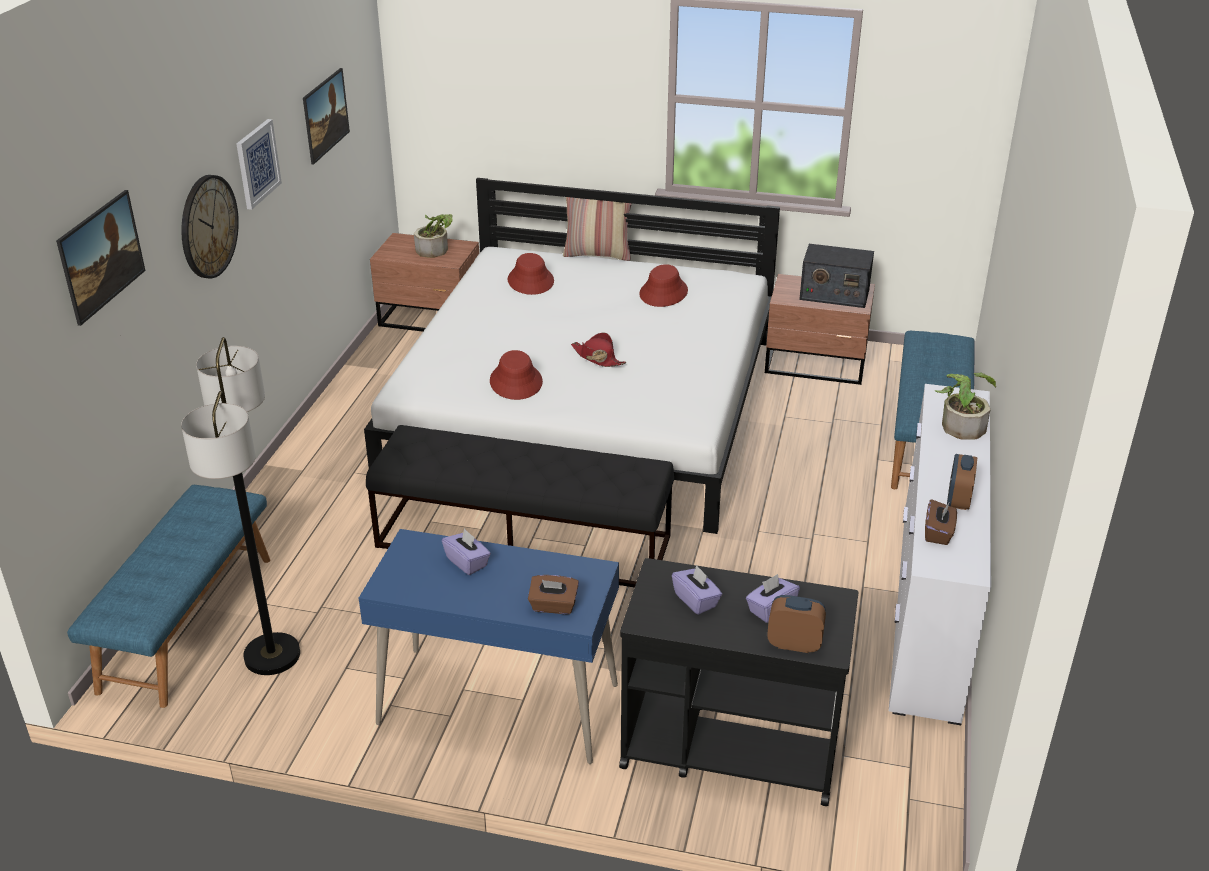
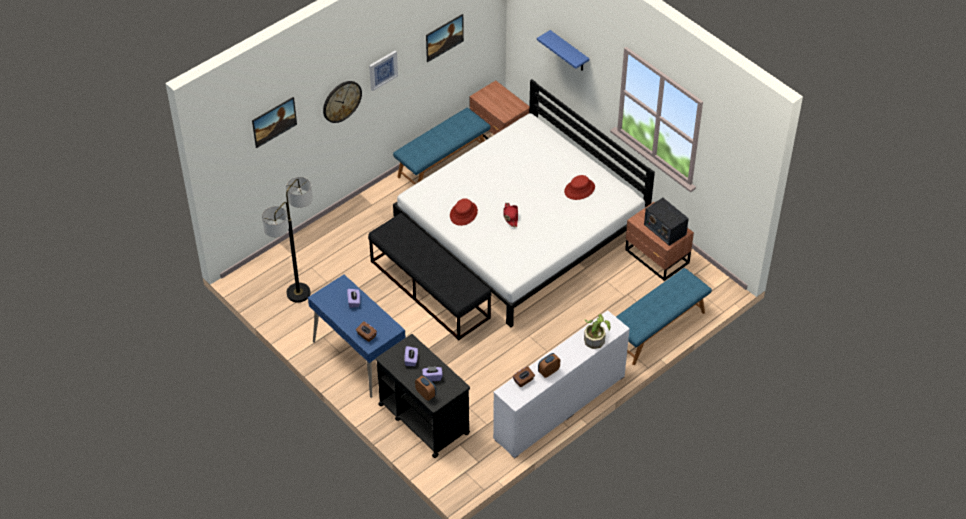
camera: 35 degrees right, 15 degrees up
blue bench [67,485,270,708] -> blue bench moved to [393,108,490,185]
potted plant [414,214,453,258] -> none
red hat [508,253,554,295] -> none
pillow [563,197,632,261] -> none
none -> blue shelf [537,30,589,71]

